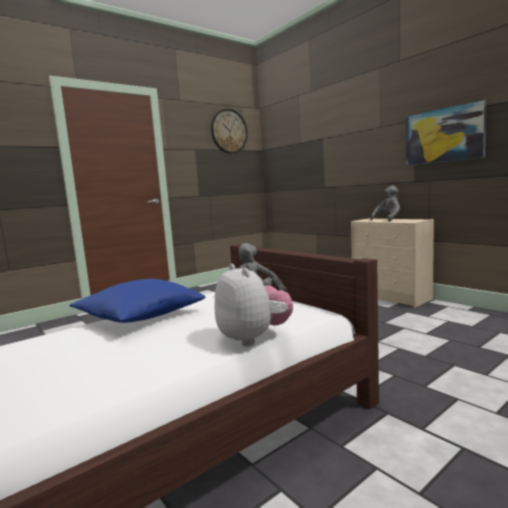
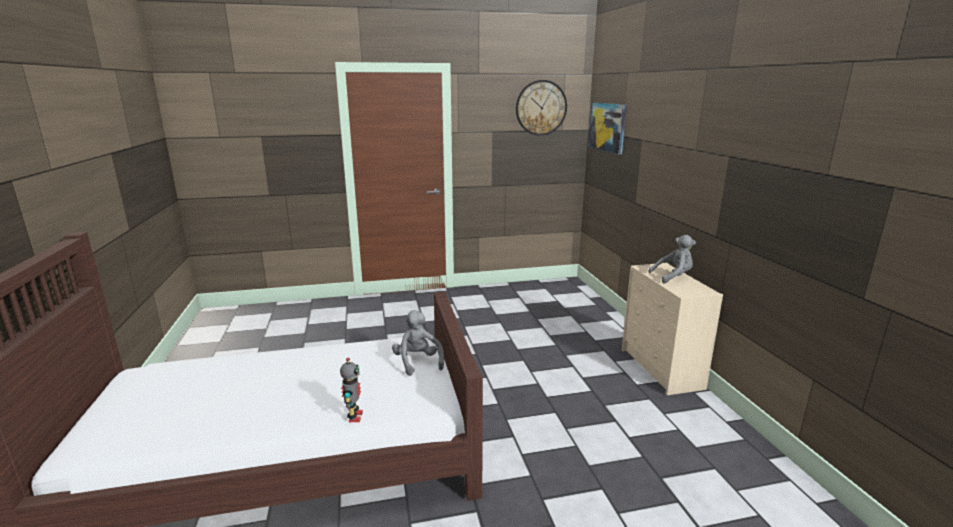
camera: 25 degrees right, 10 degrees up
blue pillow [69,279,205,323] -> none
plush toy [215,264,293,346] -> toy robot [340,358,363,422]
picture [406,100,487,166] -> picture moved to [588,102,627,154]

